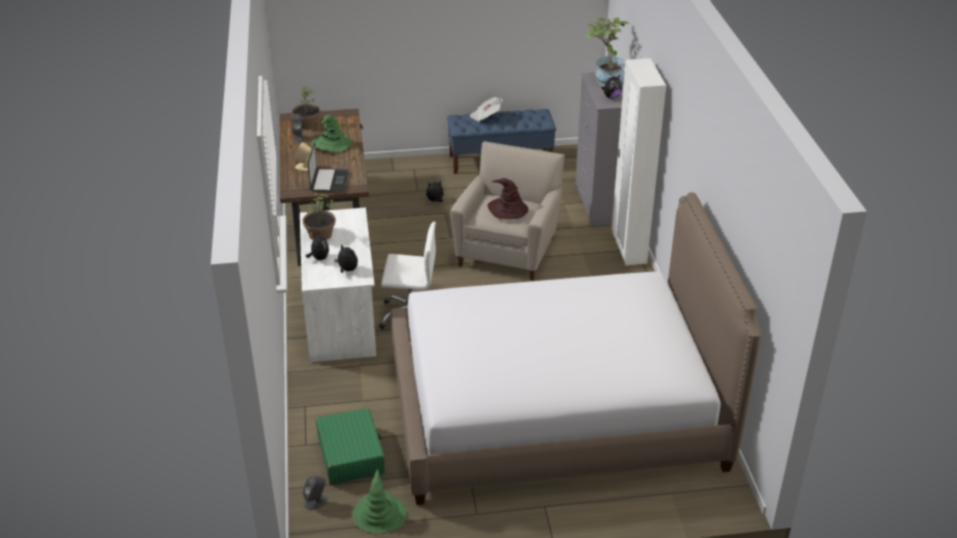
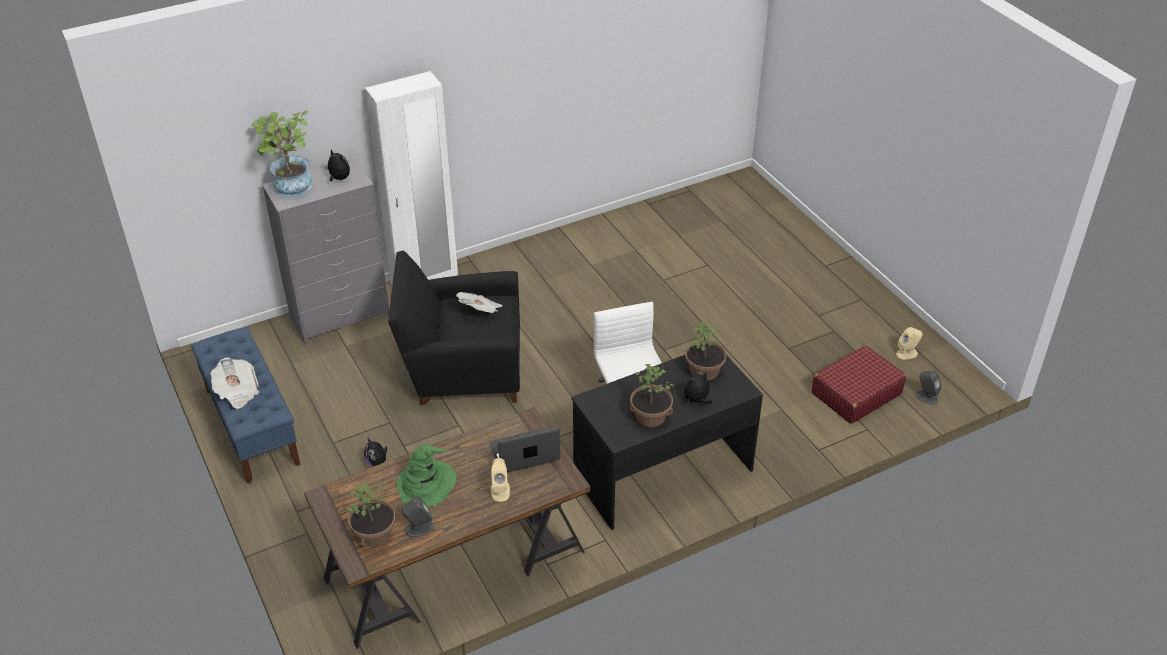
camera: 110 degrees left, 5 degrees up
white desk [300,207,376,362] -> black desk [571,355,763,530]
green suitcase [316,408,385,484] -> red suitcase [811,345,906,424]
plush toy [334,244,358,273] -> potted plant [685,322,726,380]
green hat [352,469,407,533] -> beige speaker [896,327,923,360]
bed [391,192,761,505] -> none
beige armchair [450,141,565,281] -> black armchair [388,251,520,405]
brown hat [488,178,528,219] -> newspaper [456,292,502,313]

